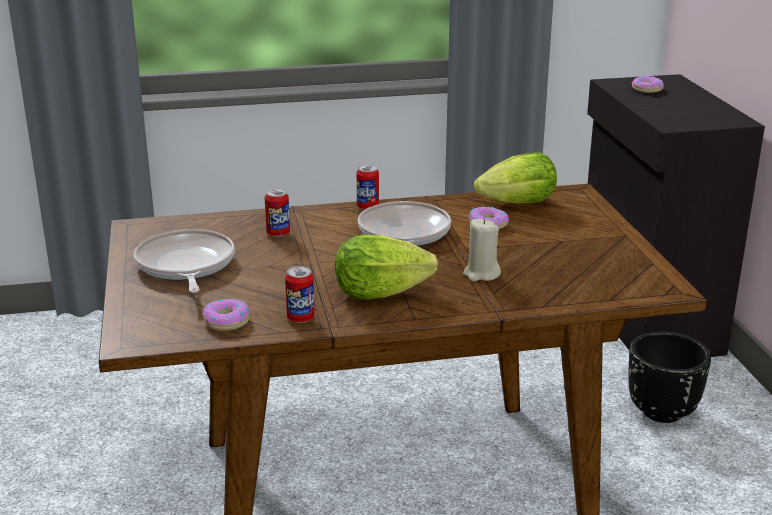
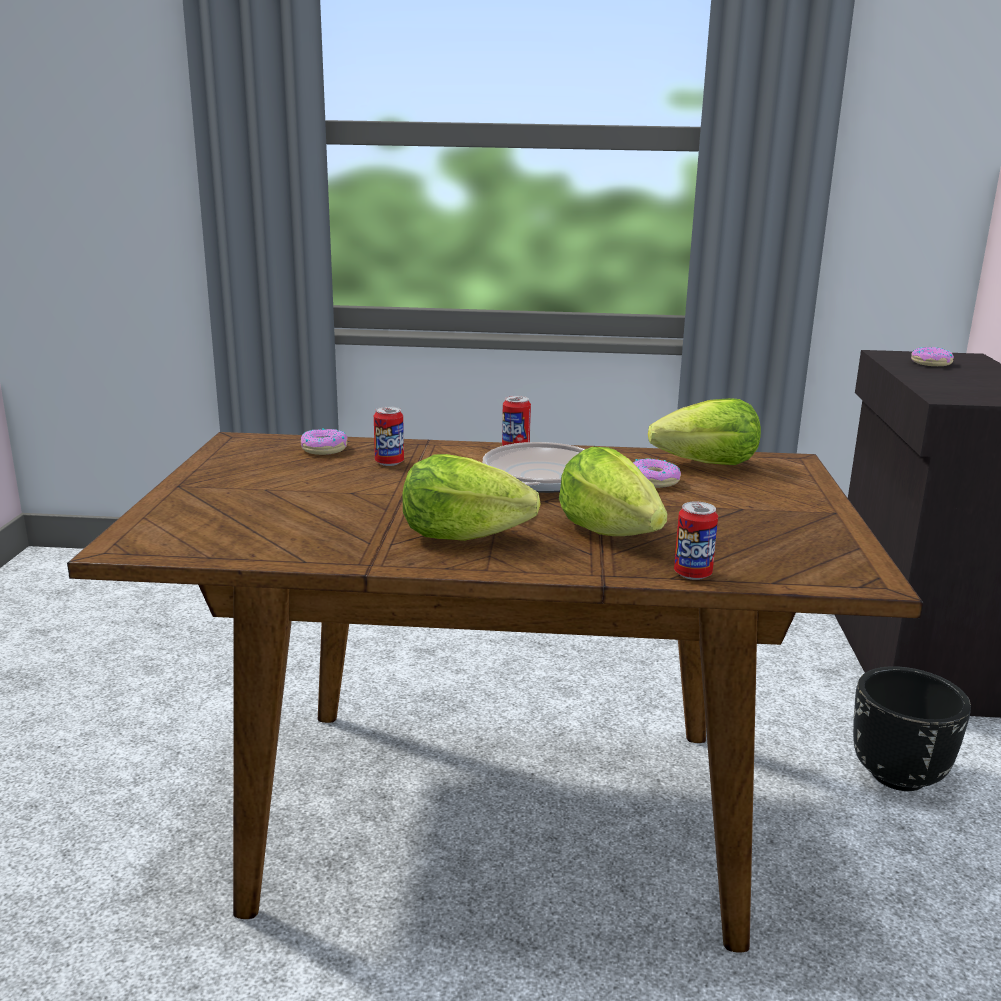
camera: 15 degrees right, 5 degrees down
frying pan [134,229,235,293] -> none
donut [202,299,250,331] -> donut moved to [301,428,348,455]
can [285,266,315,323] -> can moved to [674,502,718,580]
beige candle [463,219,501,281] -> lettuce [559,447,667,536]

